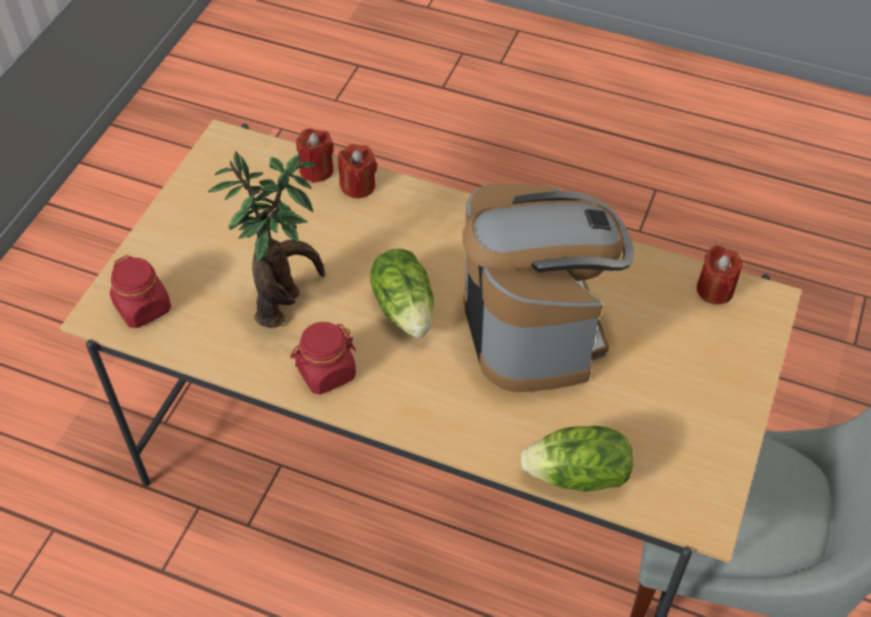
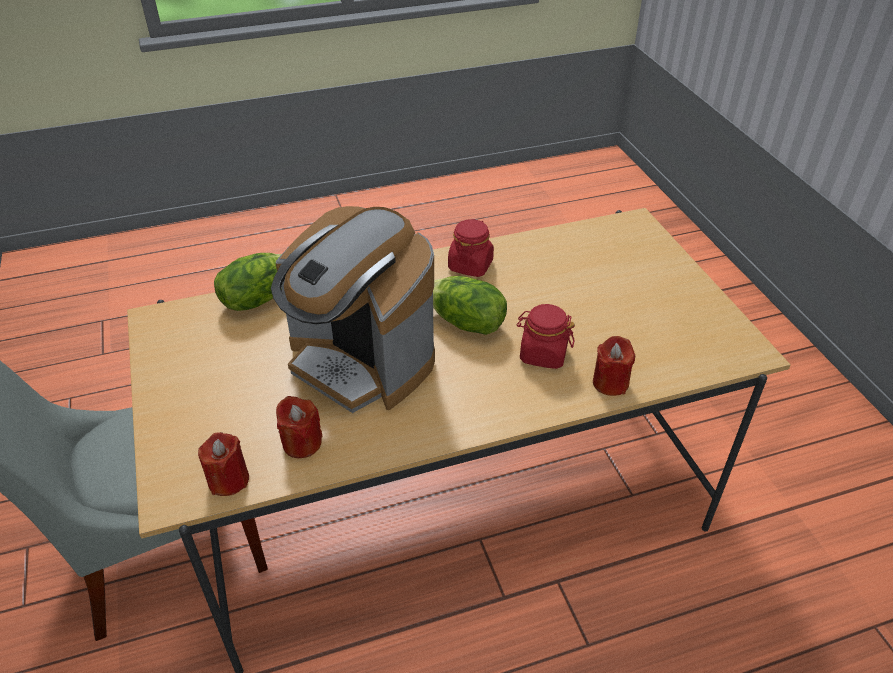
camera: 140 degrees right, 10 degrees down
red jar [110,255,171,328] -> red jar moved to [516,304,575,369]
potted plant [208,151,325,328] -> none
red candle [296,128,334,183] -> red candle moved to [276,396,323,458]

